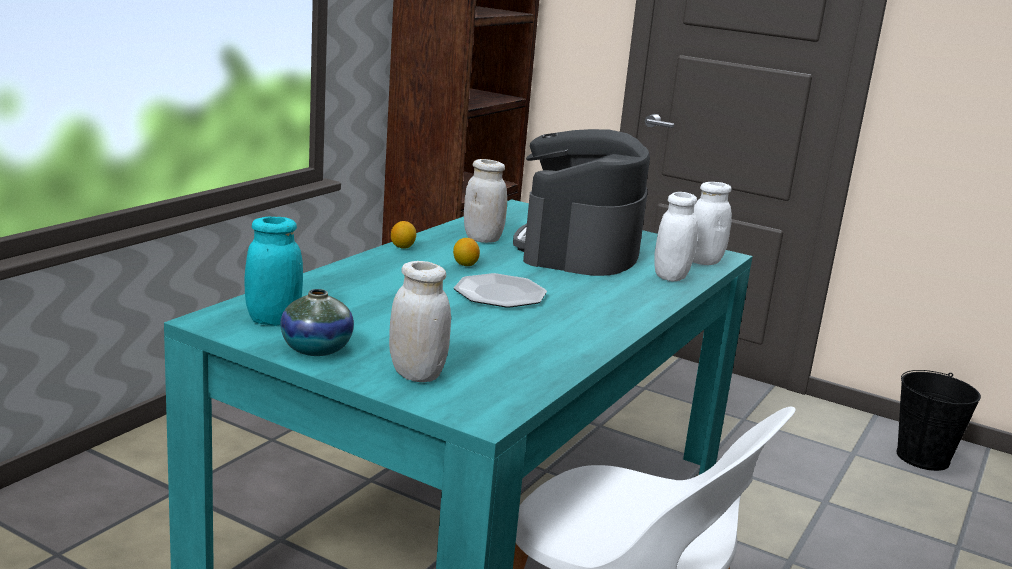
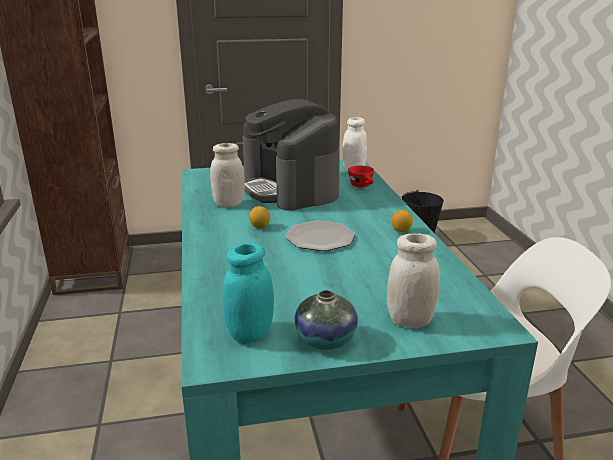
camera: 40 degrees left, 5 degrees up
lemon [391,221,416,249] -> lemon moved to [392,210,413,232]
white jar [654,192,698,281] -> red cup [348,166,374,187]

